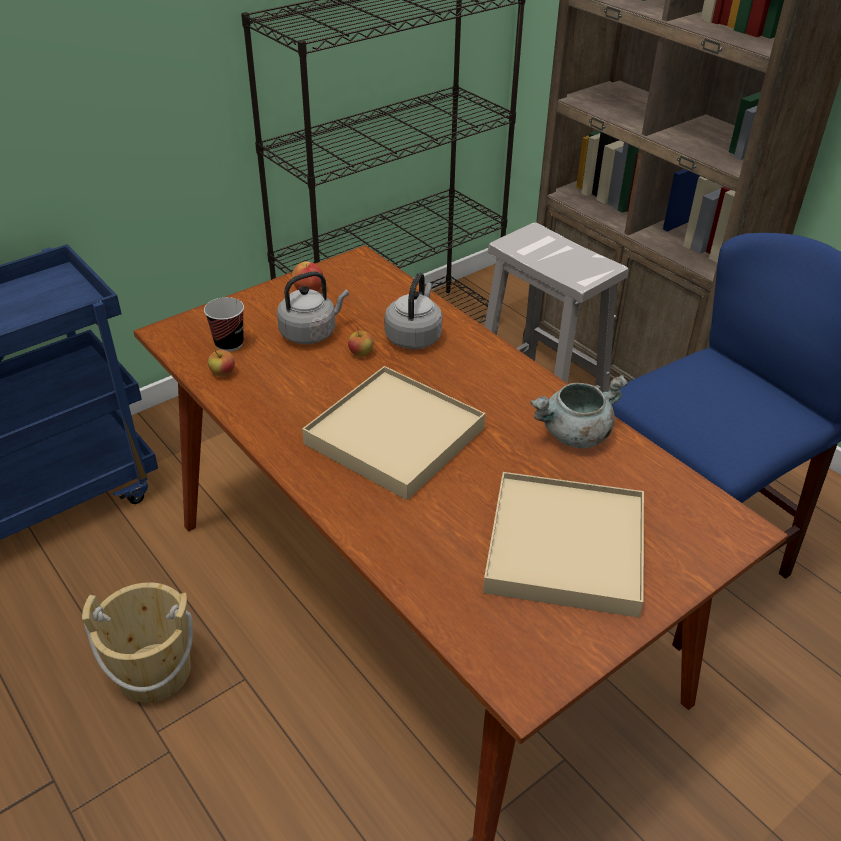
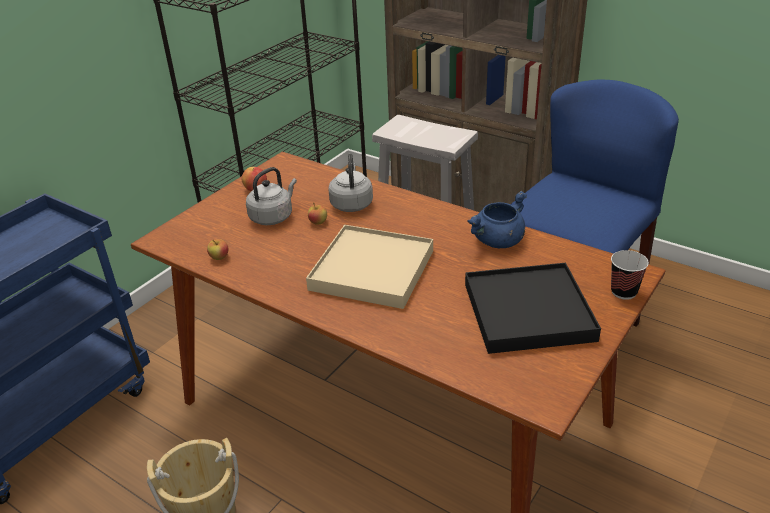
camera: 15 degrees left, 5 degrees down
cup [204,297,244,352] -> cup moved to [611,250,649,300]
beige tray [483,472,644,617] -> black tray [465,263,601,354]
grey cooking pot [530,375,628,448] -> blue cooking pot [467,191,527,248]

